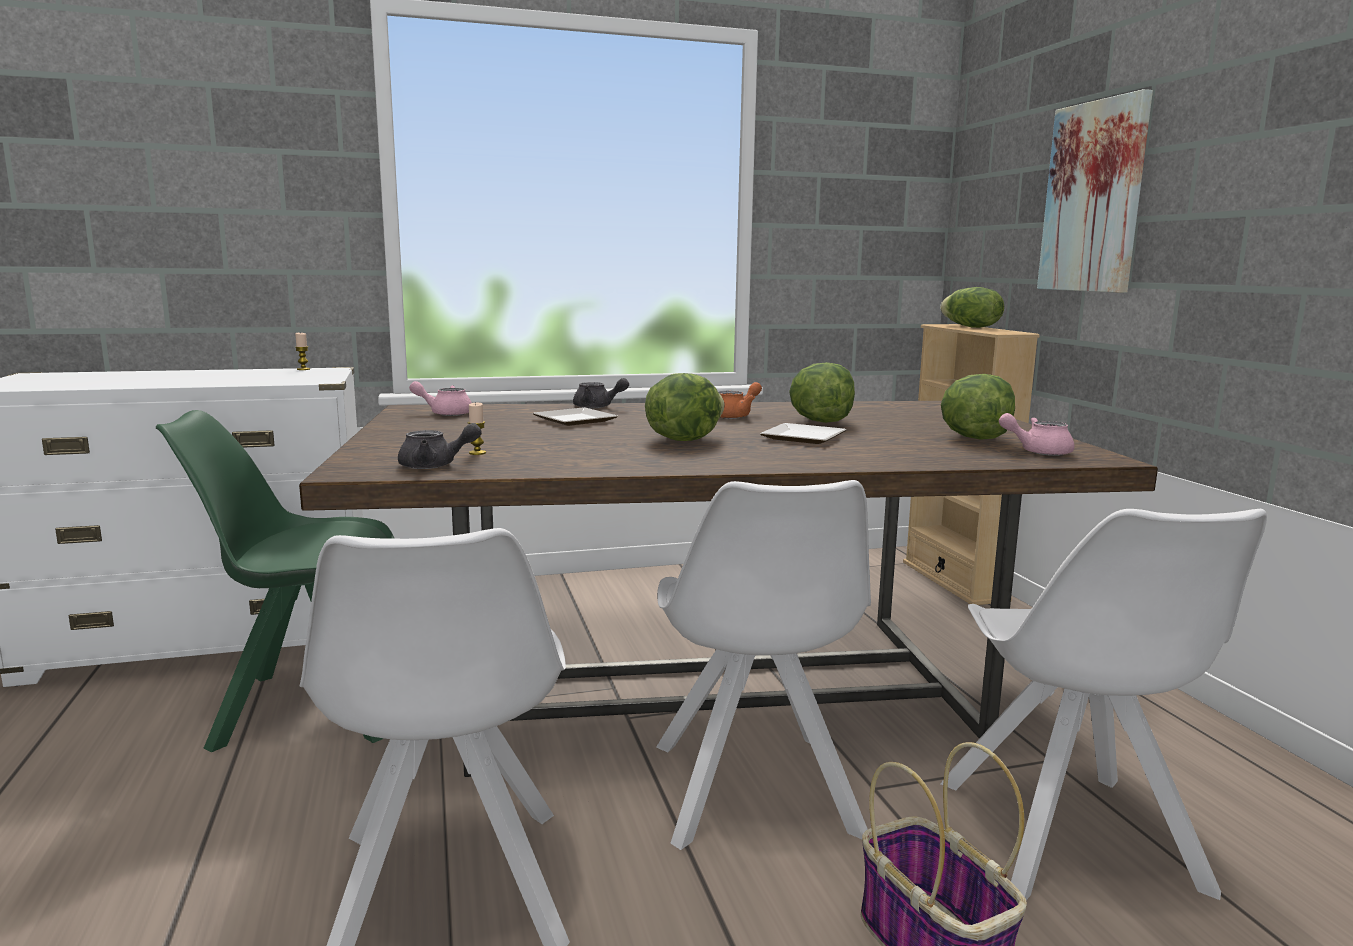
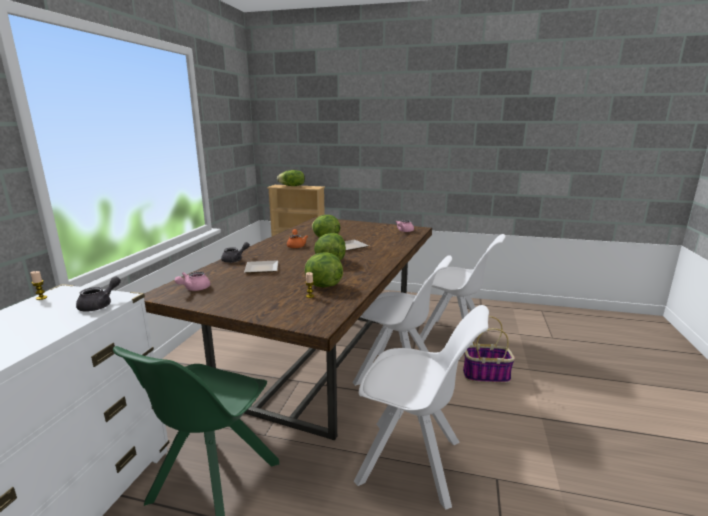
camera: 60 degrees left, 5 degrees up
grey teapot [398,423,481,469] -> grey teapot moved to [76,276,121,312]
lettuce [941,374,1015,440] -> lettuce moved to [305,252,343,287]
picture [1037,89,1153,293] -> none

